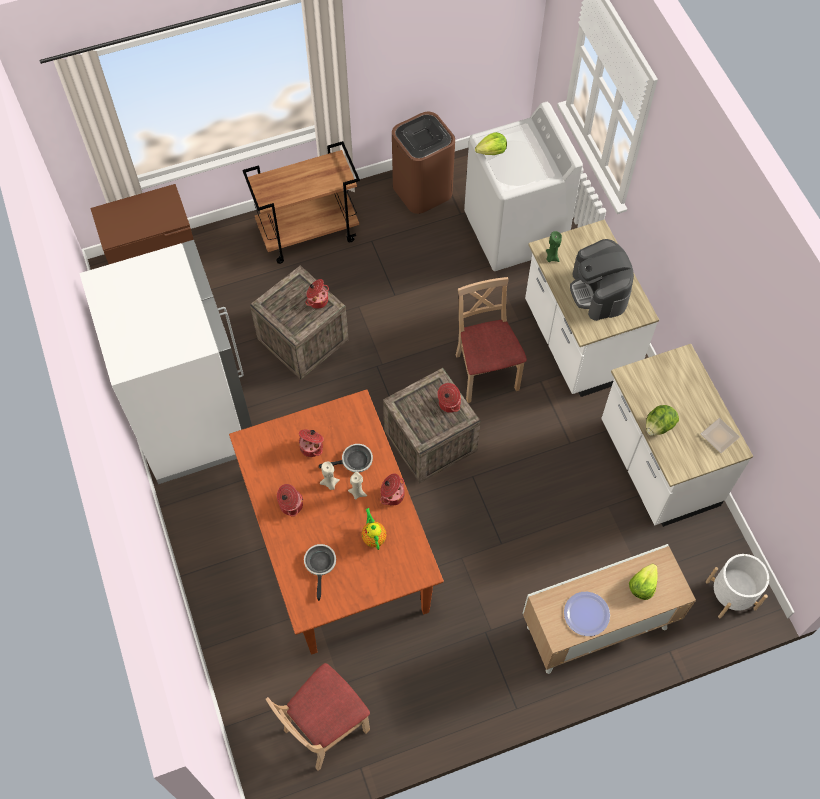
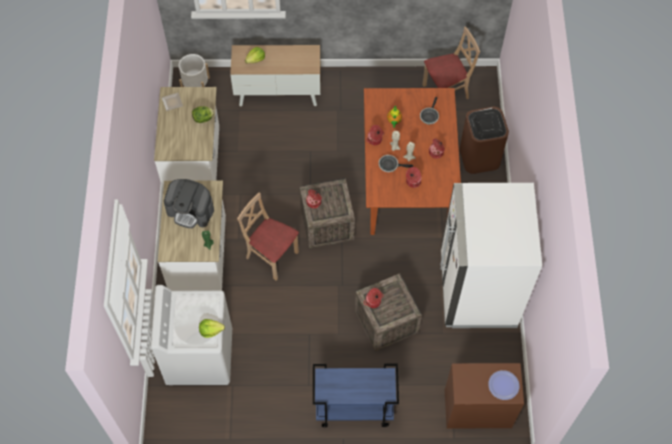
camera: 160 degrees left, 0 degrees up
brown cart [242,141,360,264] -> blue cart [313,364,399,427]
brown trash can [392,112,455,214] -> brown trash can moved to [459,107,509,174]
beige chair [456,277,527,403] -> beige chair turned 120 degrees clockwise [237,193,299,281]
plate [564,592,610,636] -> plate moved to [488,370,520,400]
coffee machine [570,239,634,321] -> coffee machine turned 105 degrees clockwise [164,179,214,228]

